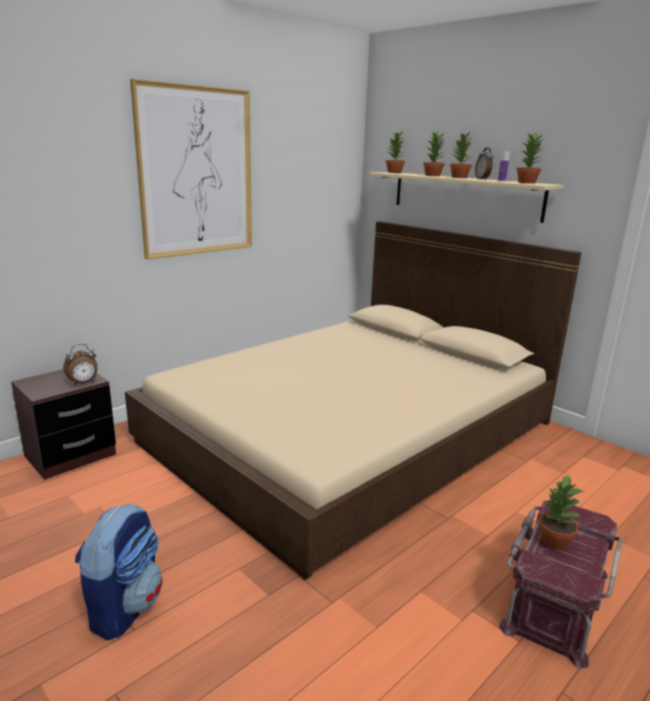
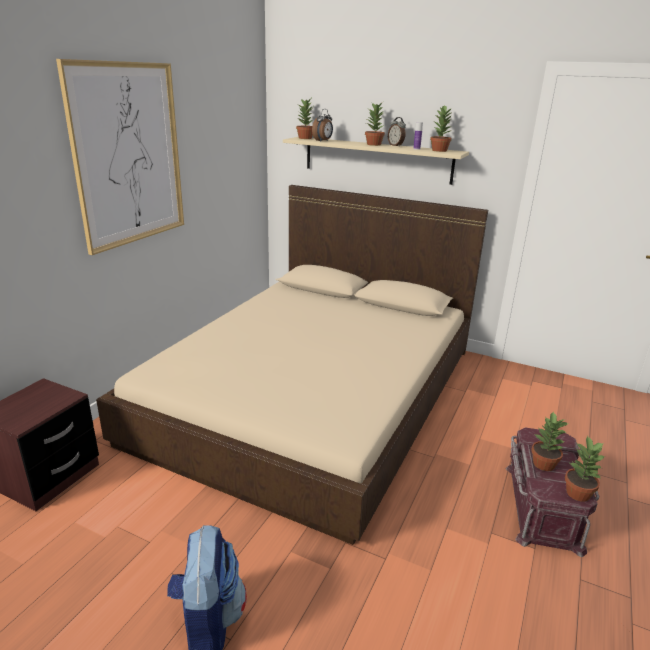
camera: 20 degrees left, 5 degrees up
alarm clock [63,344,97,385] -> alarm clock moved to [312,109,333,142]
potted plant [423,131,445,176] -> potted plant moved to [565,435,605,502]

